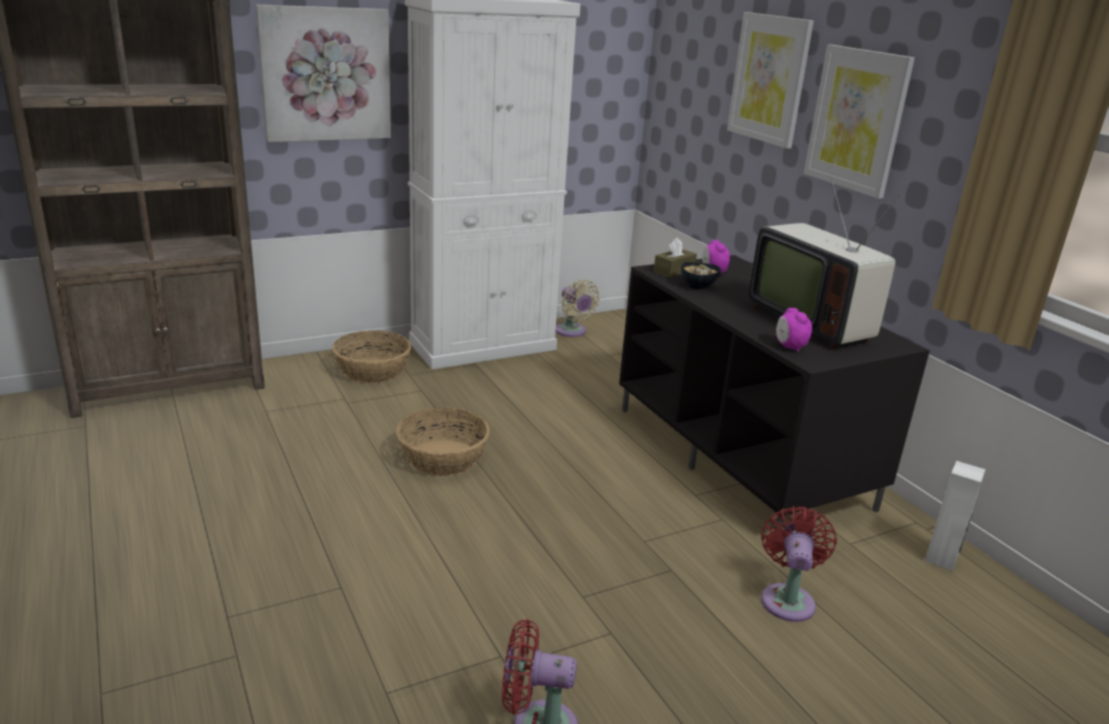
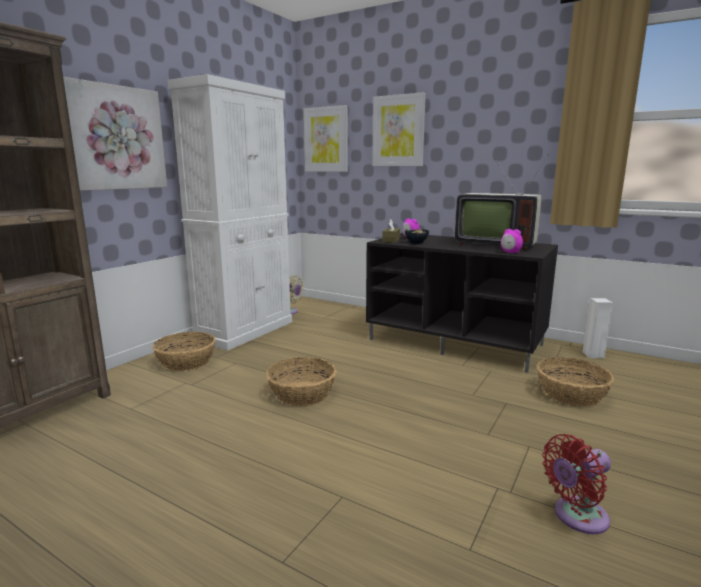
camera: 30 degrees left, 10 degrees down
red fan [761,506,837,622] -> basket [537,357,614,407]
picture [804,45,915,199] -> picture moved to [304,105,348,172]

